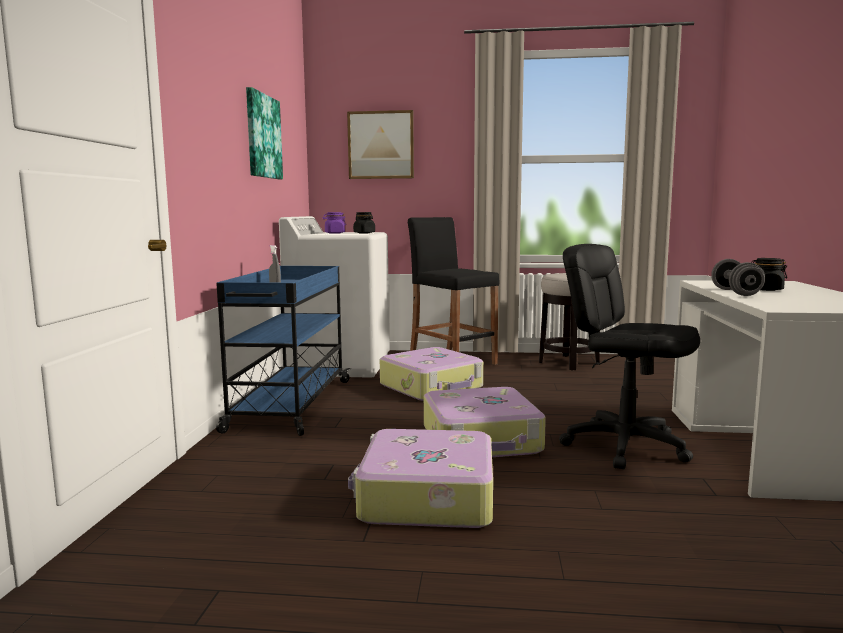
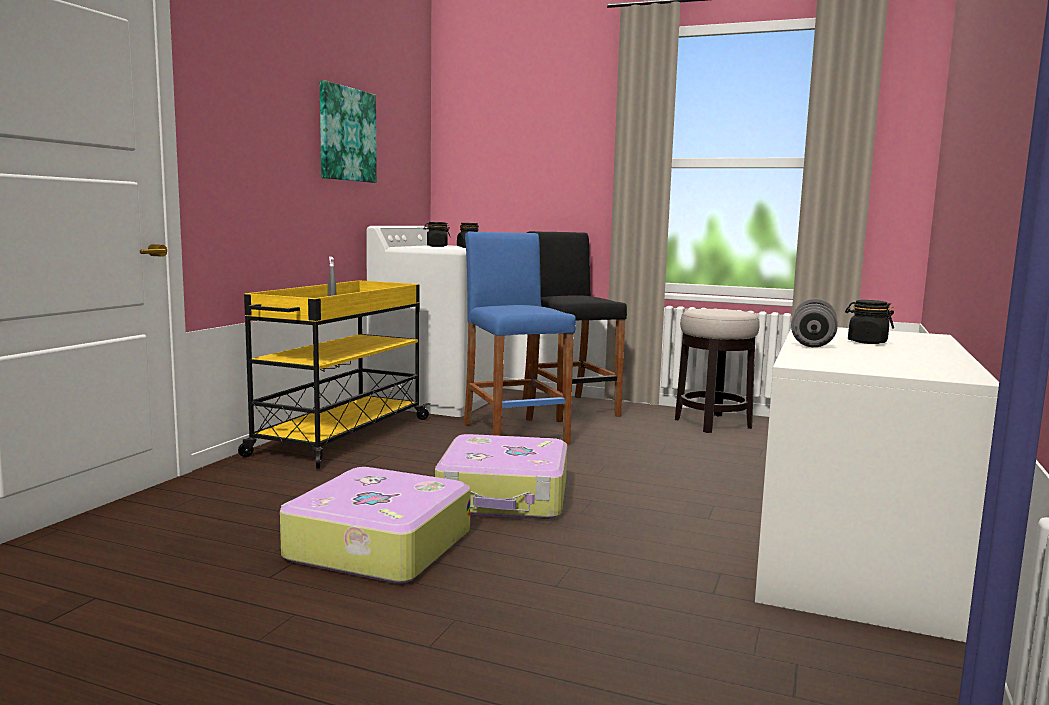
camera: 15 degrees right, 0 degrees up
blue cart [216,266,351,436] -> yellow cart [238,280,430,469]
purple jar [322,212,346,234] -> black jar [424,222,450,247]
picture [347,110,414,179] -> none
suitcase [380,347,483,401] -> blue stool [464,232,576,445]
black office chair [559,244,700,469] -> none

